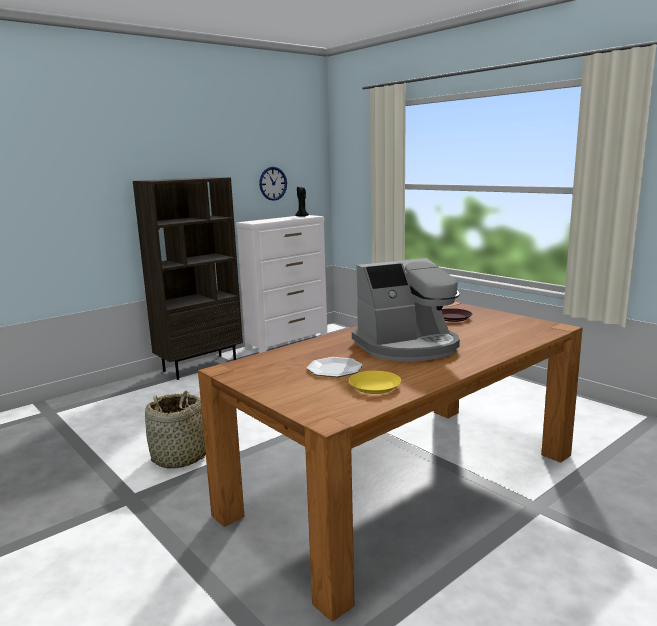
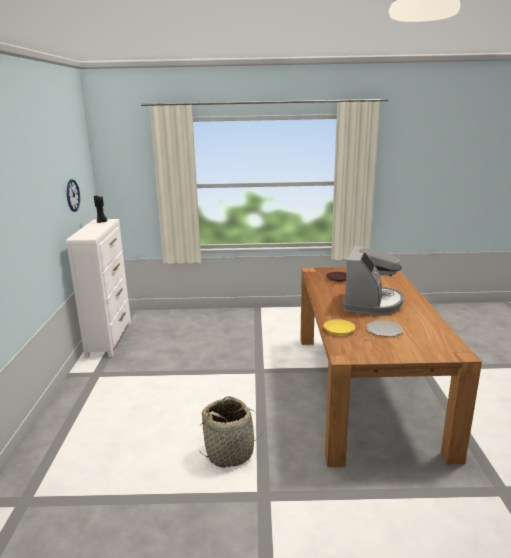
camera: 50 degrees left, 5 degrees up
brown bookcase [133,177,243,380] -> none
yellow plate [349,371,401,394] -> yellow plate moved to [323,319,355,335]

